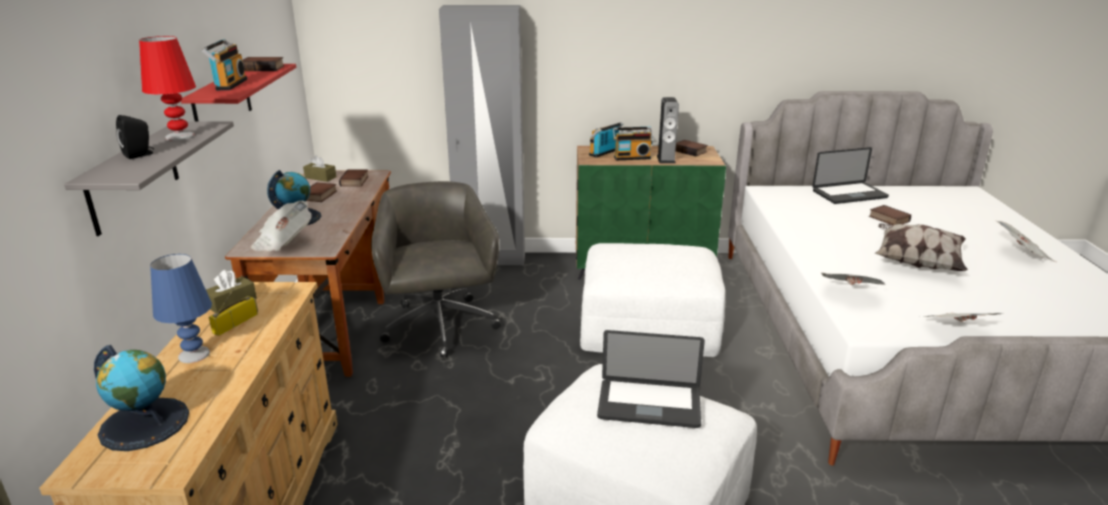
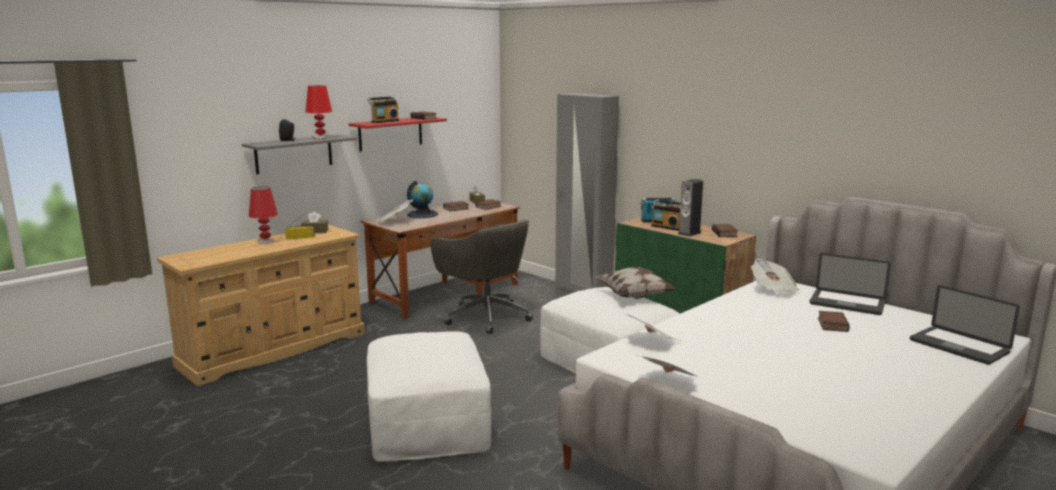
camera: 45 degrees right, 10 degrees down
globe [94,345,189,451] -> none
blue table lamp [150,254,212,363] -> red table lamp [249,186,278,244]
grey office chair [371,181,501,358] -> grey office chair turned 105 degrees clockwise [431,220,533,334]
laptop [597,330,705,428] -> laptop moved to [910,285,1020,365]
pillow [875,223,968,271] -> pillow moved to [596,267,676,299]
newspaper [996,221,1056,262] -> newspaper moved to [751,259,799,299]

